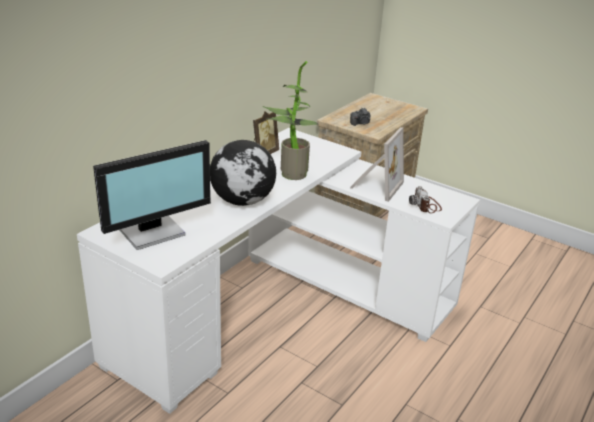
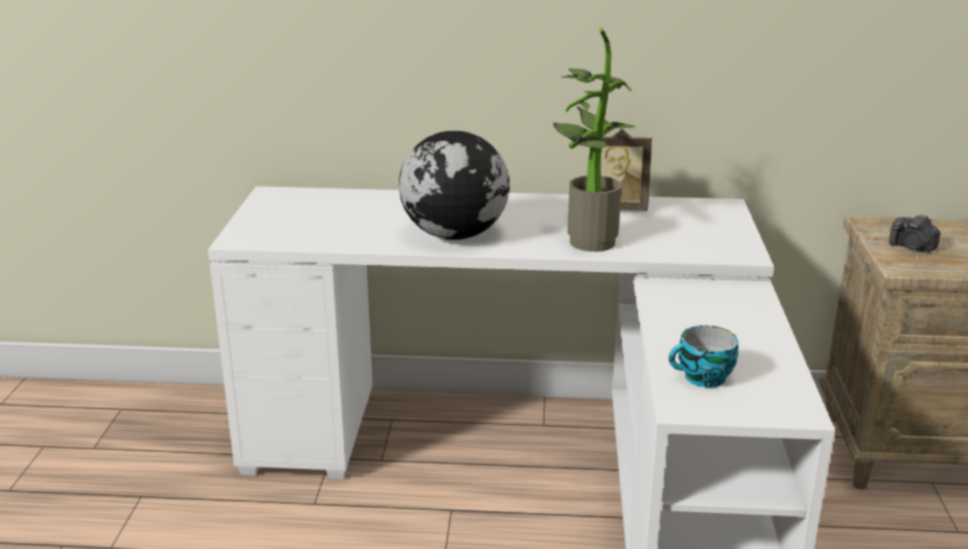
camera: 60 degrees right, 5 degrees down
monitor [93,140,211,250] -> none
picture frame [350,127,404,202] -> none
camera [409,186,442,213] -> cup [669,325,738,388]

